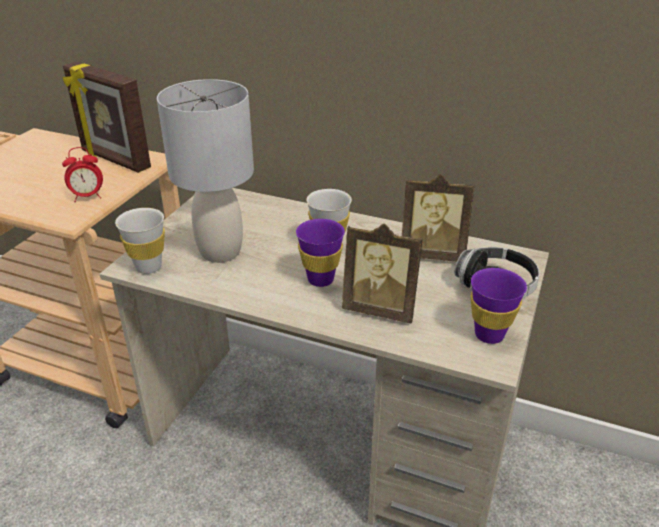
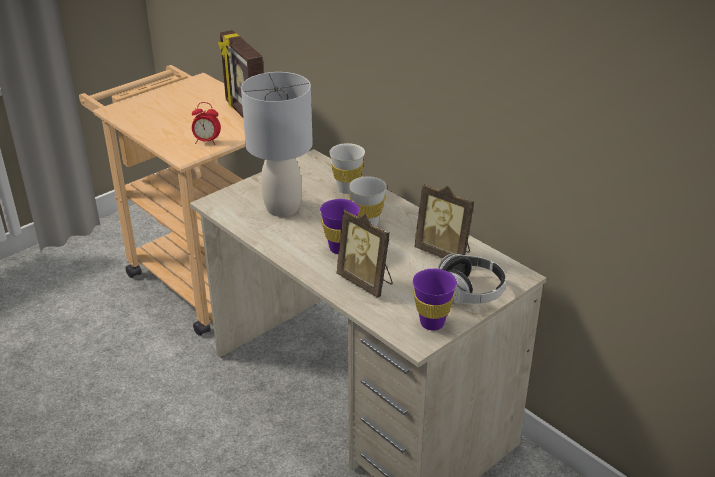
camera: 25 degrees right, 0 degrees up
white cup [115,208,165,274] -> white cup moved to [329,143,365,194]

